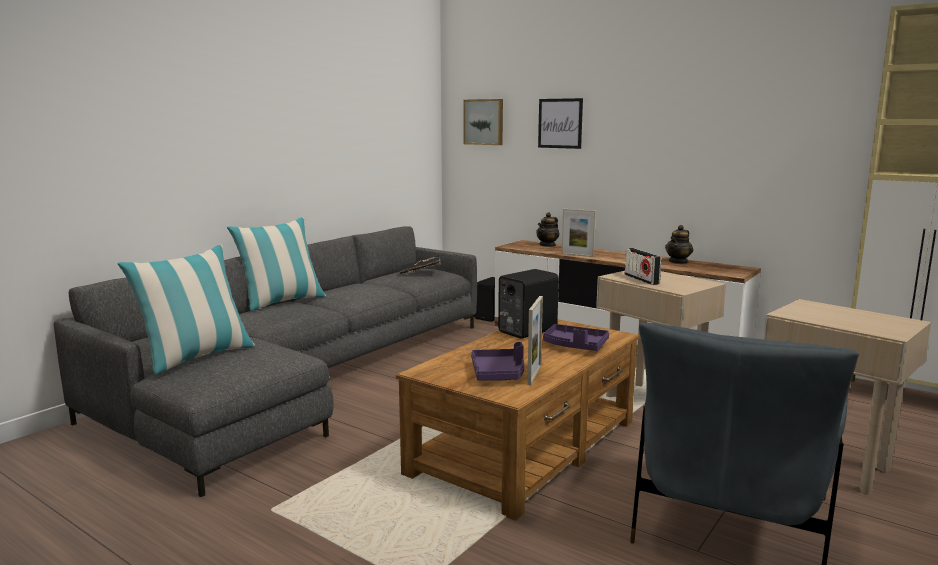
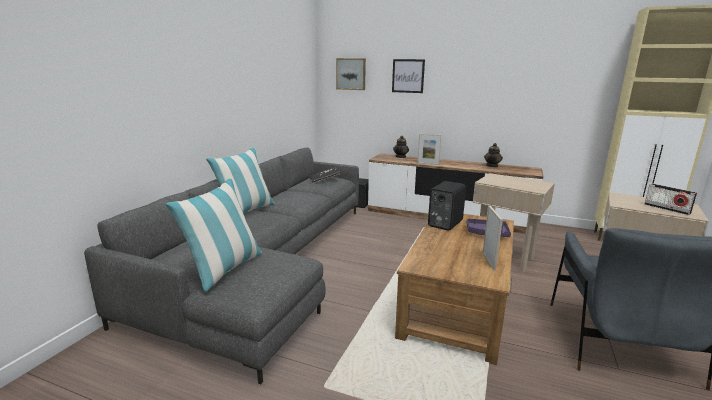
camera: 15 degrees left, 5 degrees up
purple tray [471,342,524,381] -> none
radio [625,248,661,285] -> radio moved to [645,183,697,215]

